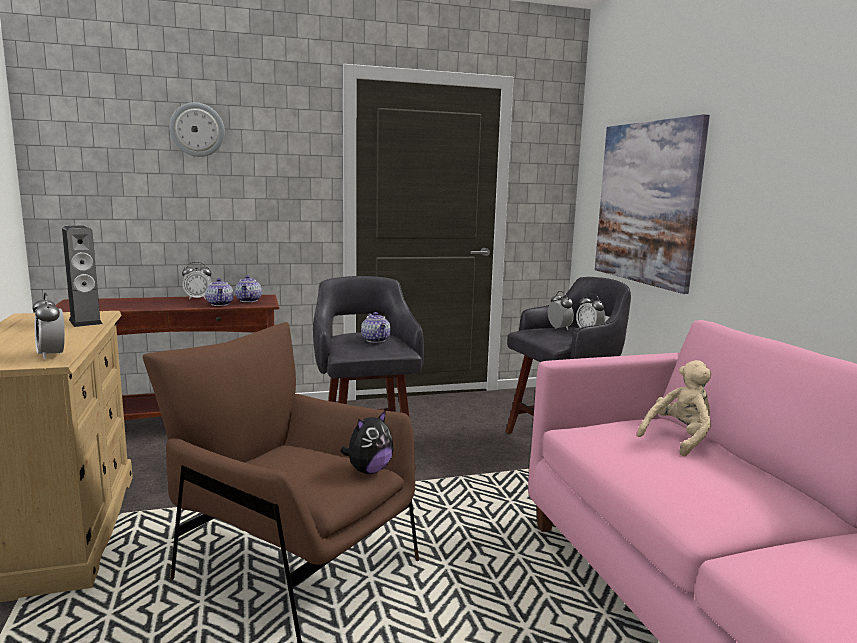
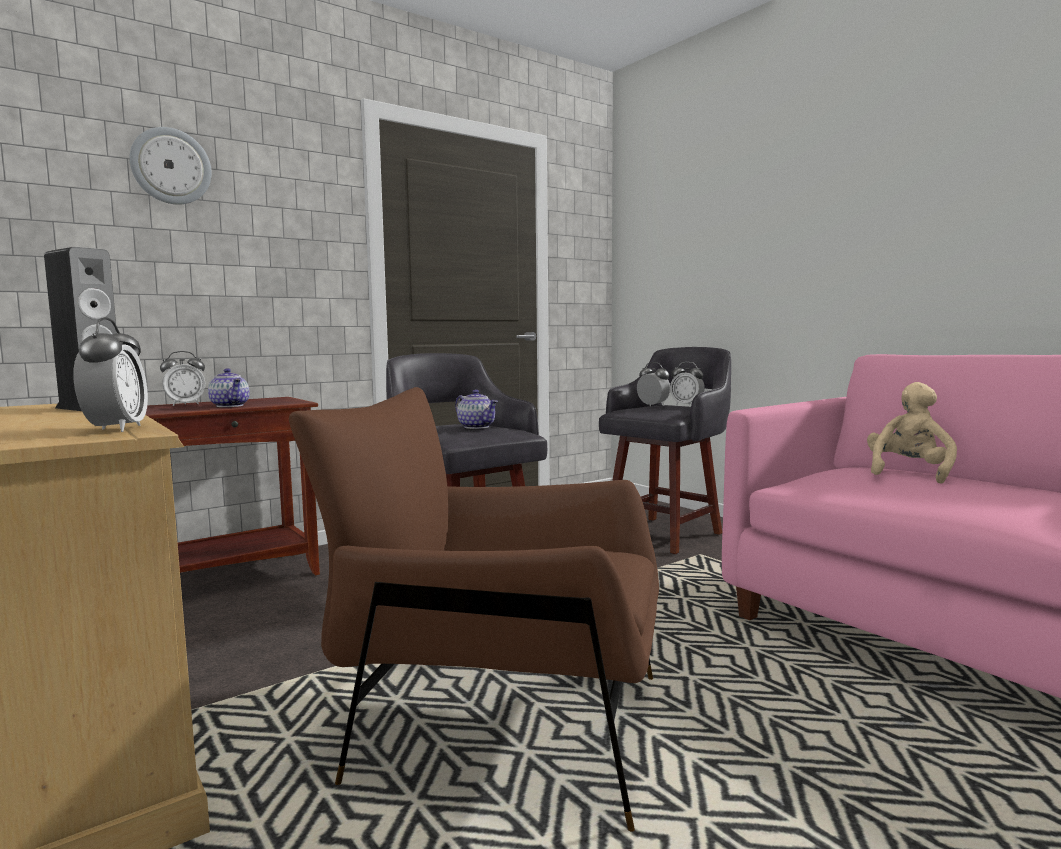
camera: 20 degrees left, 5 degrees down
alarm clock [32,293,65,360] -> alarm clock turned 135 degrees counterclockwise [73,317,148,432]
teapot [235,276,262,302] -> none
plush toy [340,410,394,474] -> none
picture [595,114,710,294] -> none

